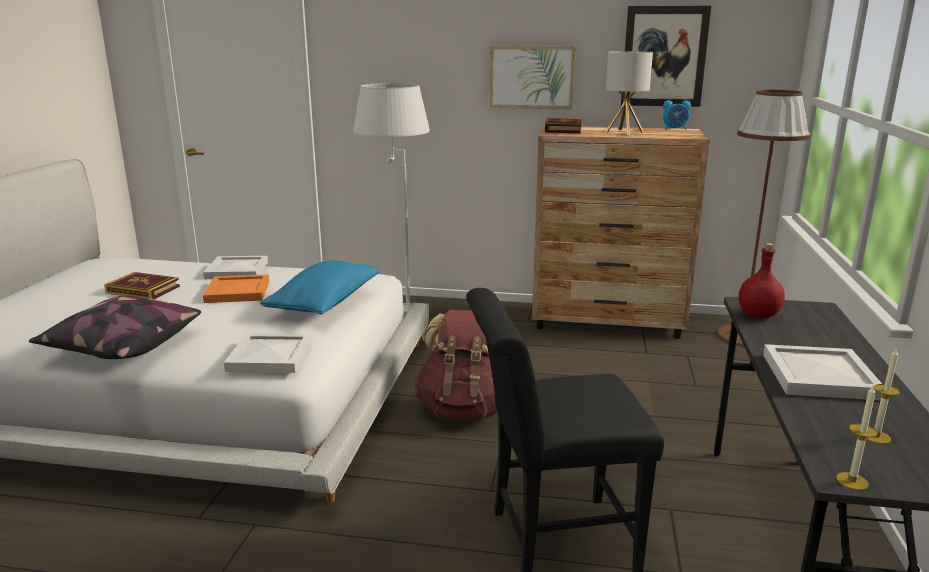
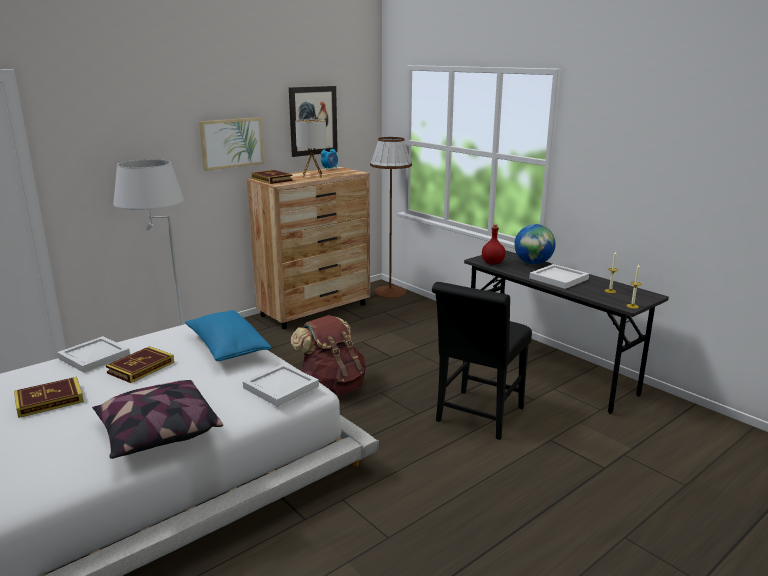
camera: 50 degrees left, 0 degrees up
orange tray [203,274,269,303] -> book [106,346,174,383]
none -> globe [514,224,556,265]

